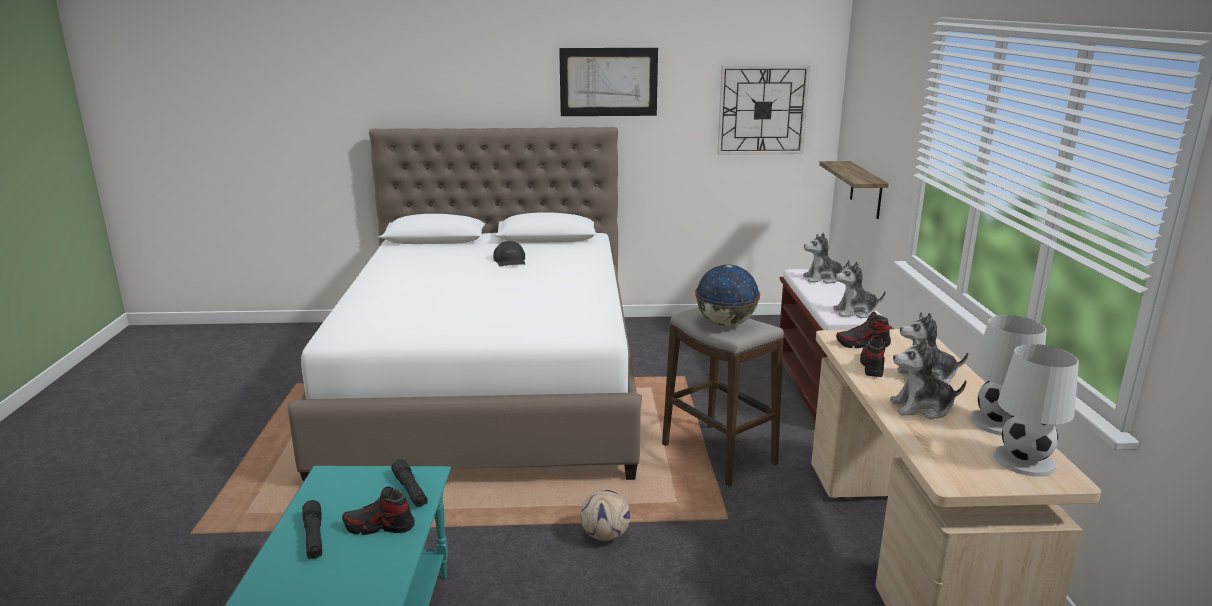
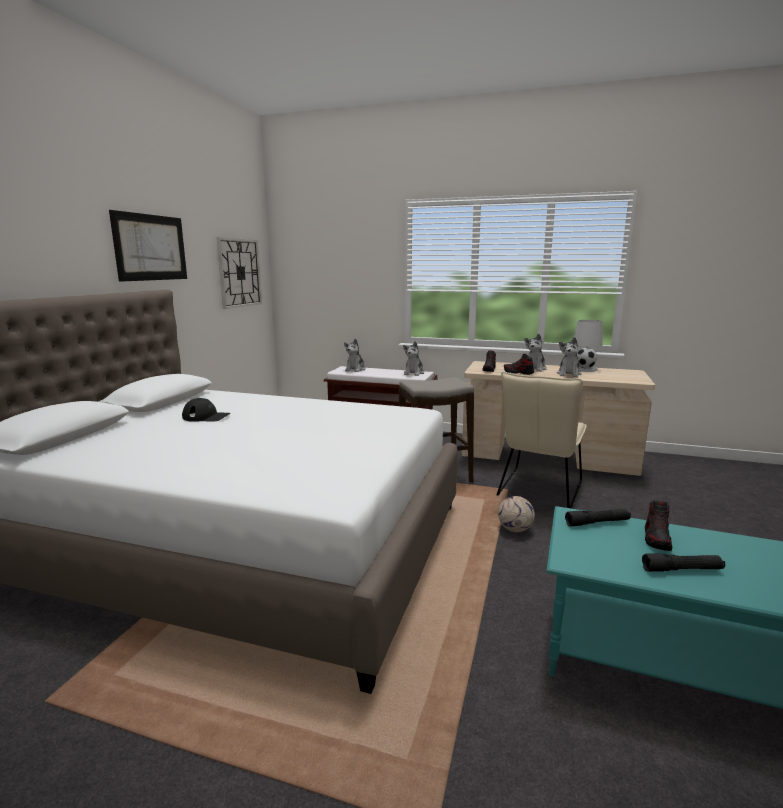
camera: 70 degrees left, 5 degrees down
globe [695,265,760,326] -> none
shelf [819,161,889,219] -> none
white table lamp [994,344,1079,477] -> none
none -> beige chair [497,372,586,508]

